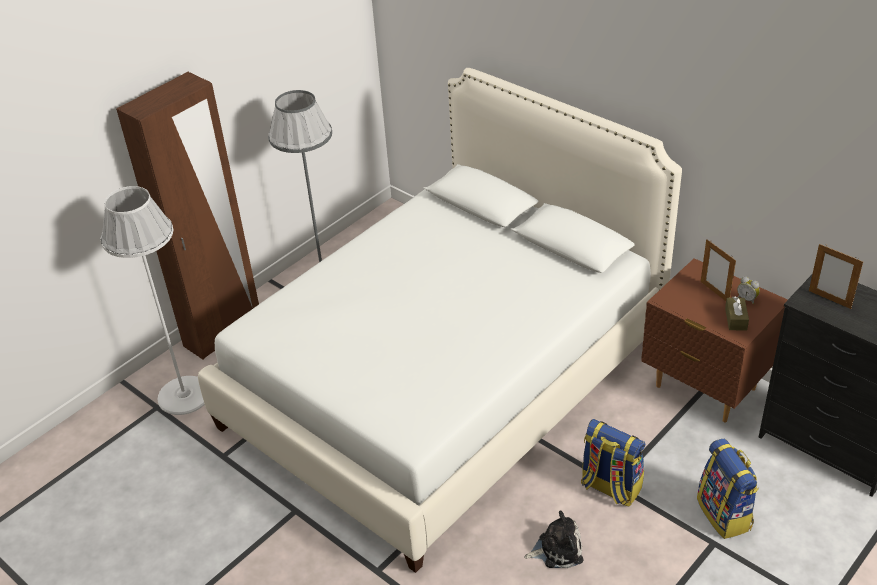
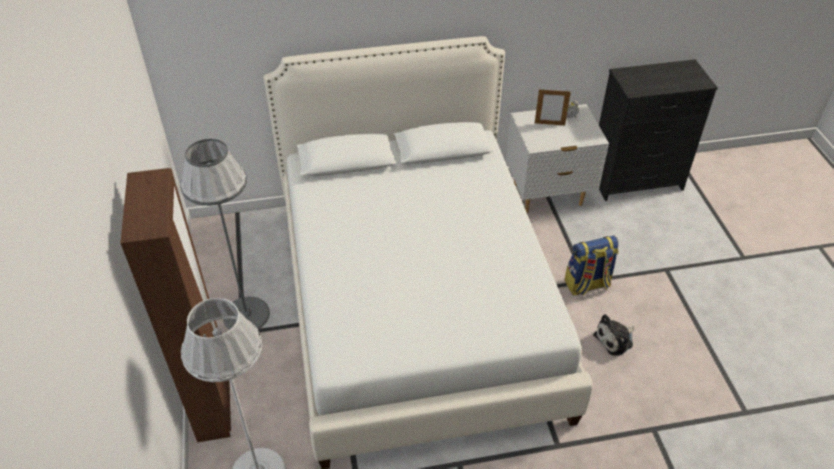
camera: 55 degrees left, 5 degrees up
plush toy [524,511,583,568] -> plush toy turned 150 degrees counterclockwise [593,314,634,356]
brown nightstand [641,258,788,423] -> white nightstand [506,104,609,213]
backpack [697,439,759,539] -> none
brown tissue box [725,296,749,331] -> none
picture frame [809,244,863,309] -> none

